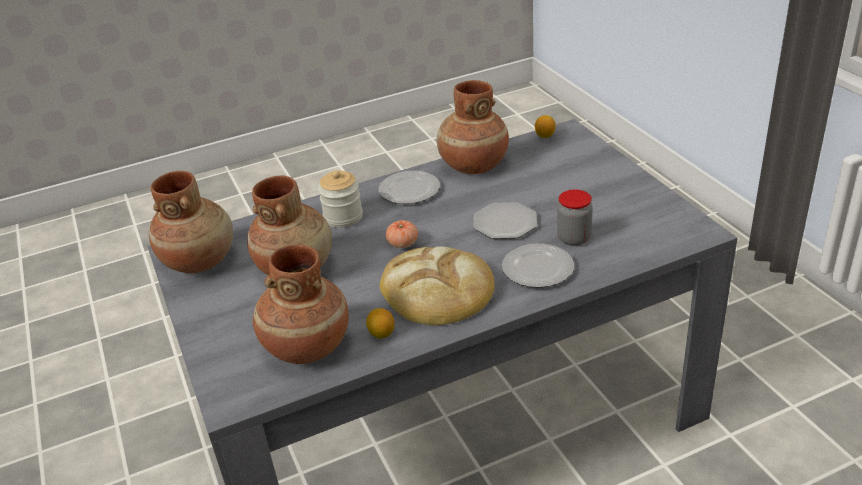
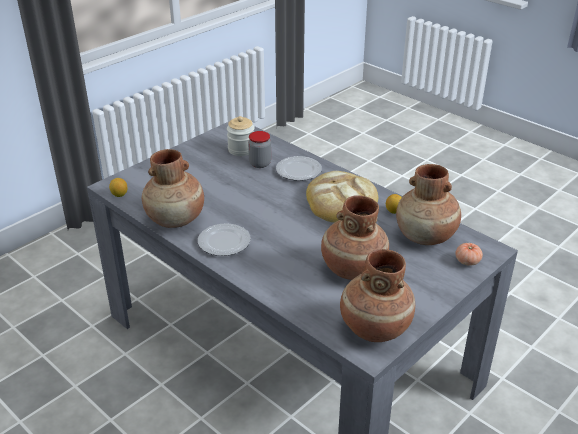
camera: 115 degrees left, 0 degrees up
jar [318,170,363,228] -> jar moved to [227,116,255,156]
tomato [386,220,418,248] -> tomato moved to [455,243,483,266]
plate [474,202,537,239] -> none

